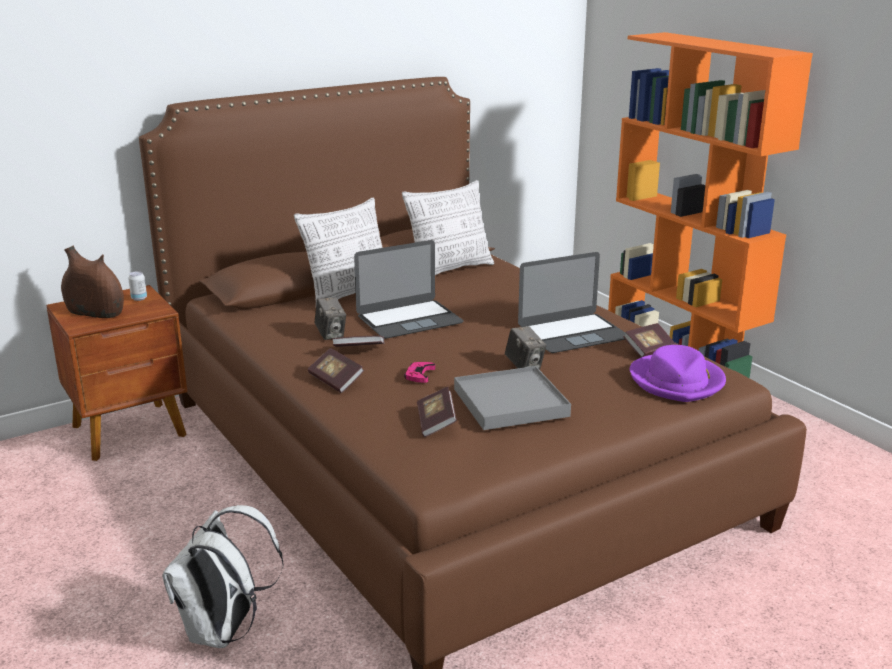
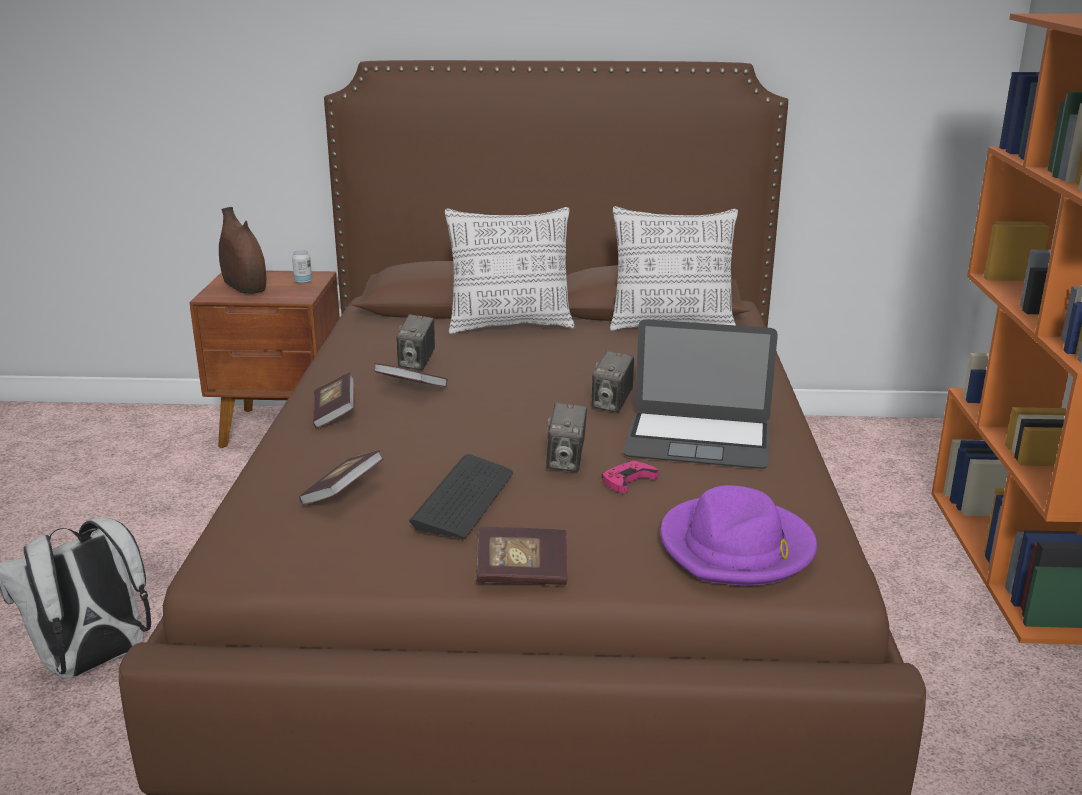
camera: 35 degrees right, 0 degrees up
laptop [354,240,464,339] -> none
pink game controller [404,362,435,383] -> pink game controller moved to [601,461,659,493]
grey tray [454,366,571,430] -> keyboard [409,454,513,538]
book [623,323,676,357] -> book moved to [476,527,567,585]
none -> camera [592,350,634,413]

